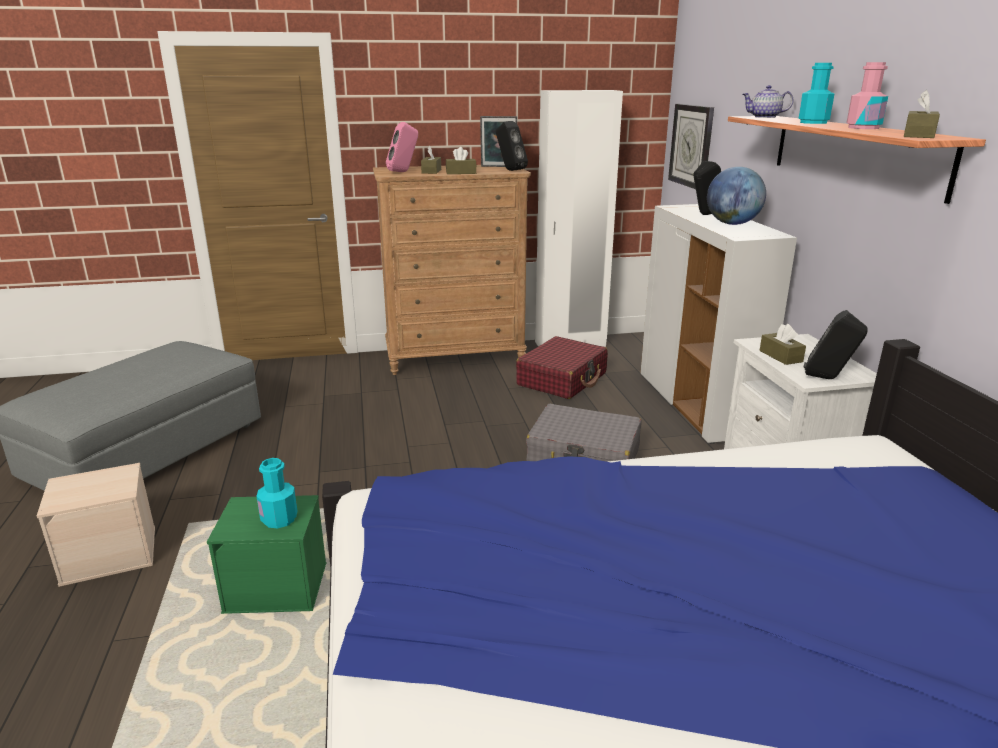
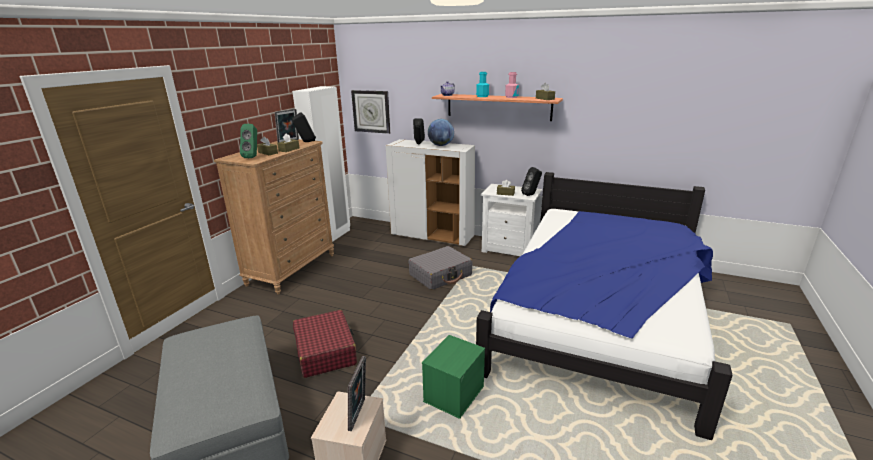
camera: 55 degrees left, 0 degrees up
turquoise bottle [256,458,297,529] -> none
pink speaker [386,122,418,172] -> green speaker [240,124,257,158]
red suitcase [516,336,608,399] -> red suitcase moved to [293,310,357,378]
none -> picture frame [348,356,366,431]

